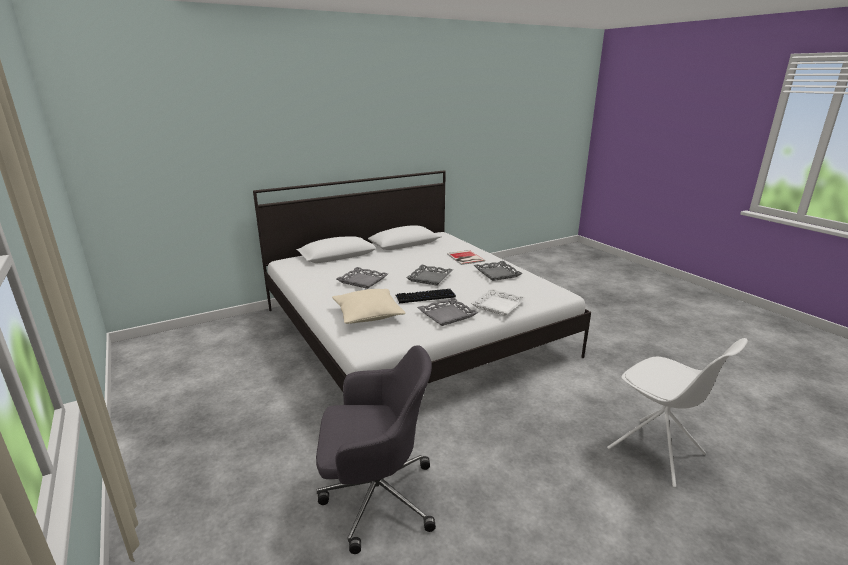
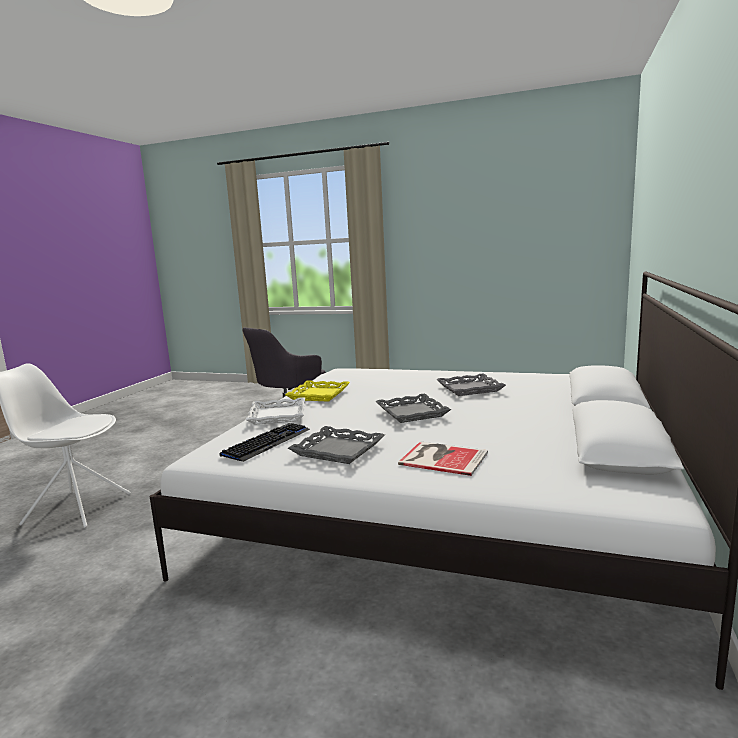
camera: 140 degrees right, 10 degrees down
beige pillow [332,289,406,324] -> none
keyboard [396,289,456,303] -> keyboard moved to [220,423,310,462]
grey tray [417,297,478,326] -> yellow tray [285,380,350,402]

